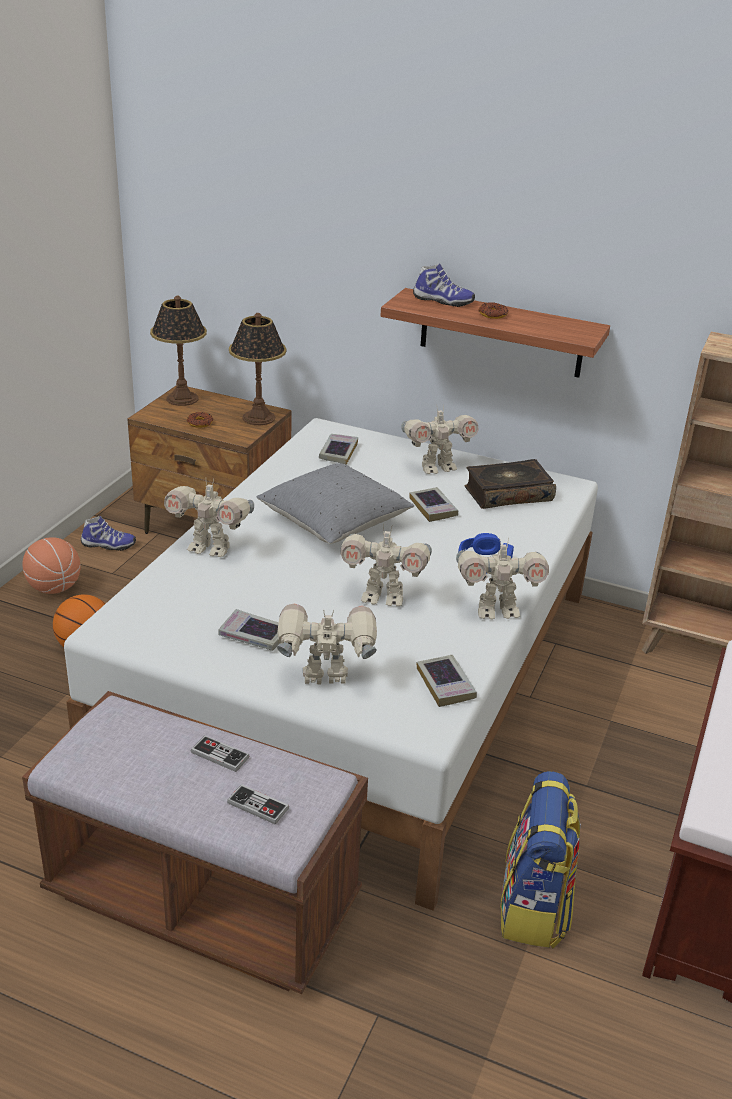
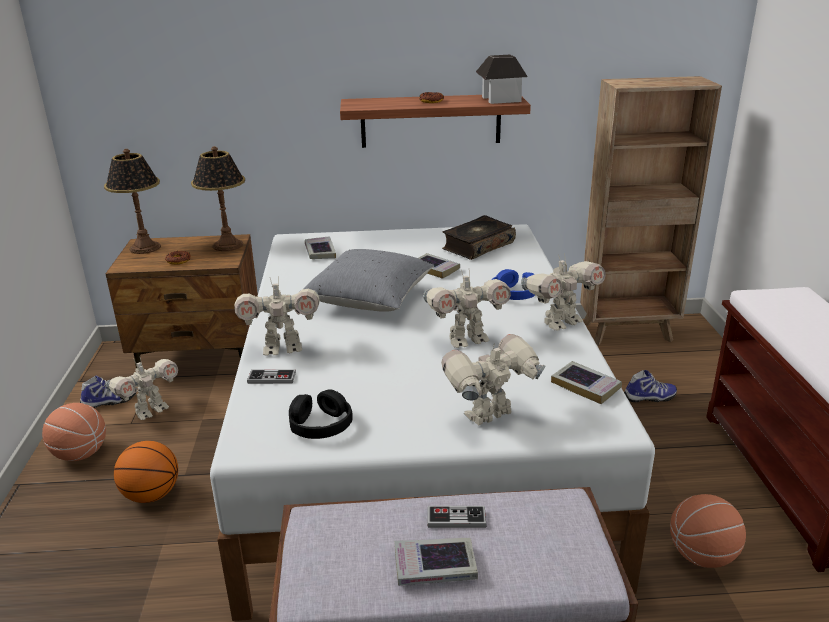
camera: 25 degrees left, 5 degrees down
book [218,609,280,651] -> book moved to [394,538,478,586]
game controller [227,784,289,825] -> game controller moved to [247,369,296,384]
toy robot [401,404,479,474] -> toy robot moved to [106,358,178,420]
shoe [413,264,475,307] -> shoe moved to [624,370,677,402]
backpack [500,771,581,948] -> basketball [670,494,746,568]
none -> black headphones [289,389,353,439]
none -> toy house [476,55,528,104]

